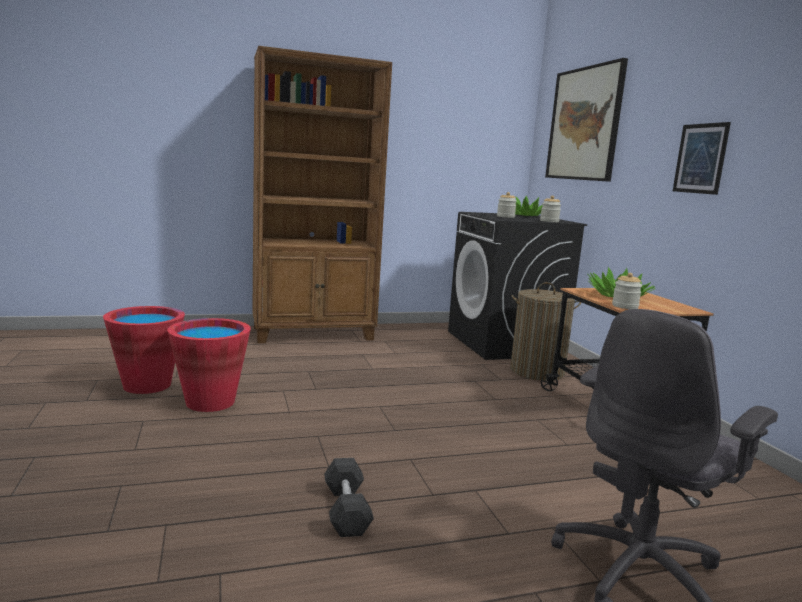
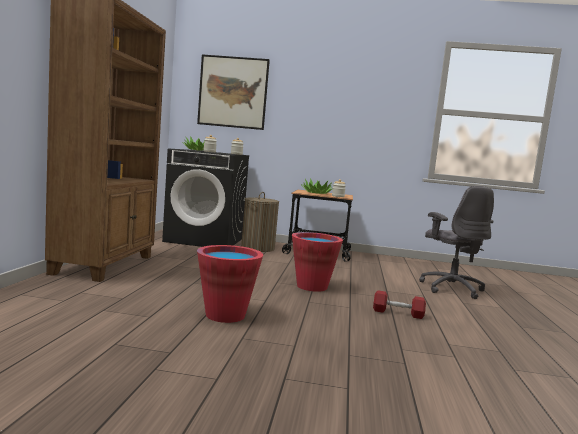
camera: 65 degrees left, 5 degrees down
red bucket [103,306,185,394] -> red bucket moved to [292,232,343,292]
grey dumbbell [324,458,374,537] -> red dumbbell [373,290,426,319]
picture [673,122,731,195] -> none

